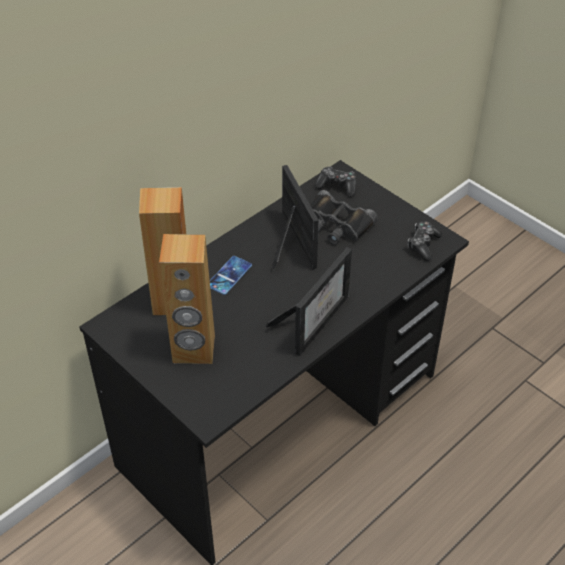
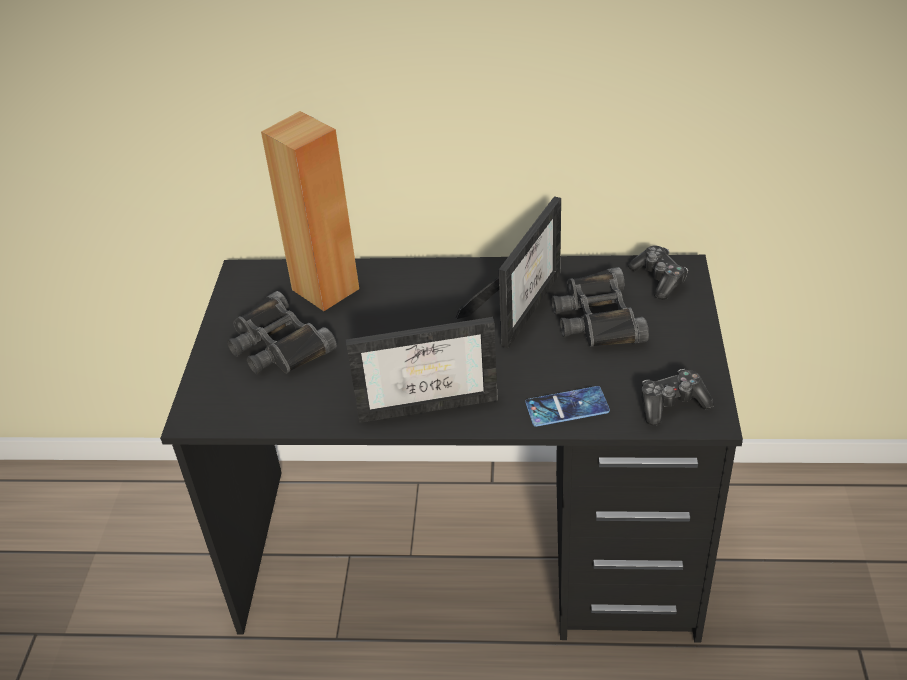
camera: 50 degrees right, 5 degrees down
brown speaker [159,234,215,364] -> black binoculars [227,291,337,374]
phone [210,256,252,295] -> phone moved to [525,386,610,427]

